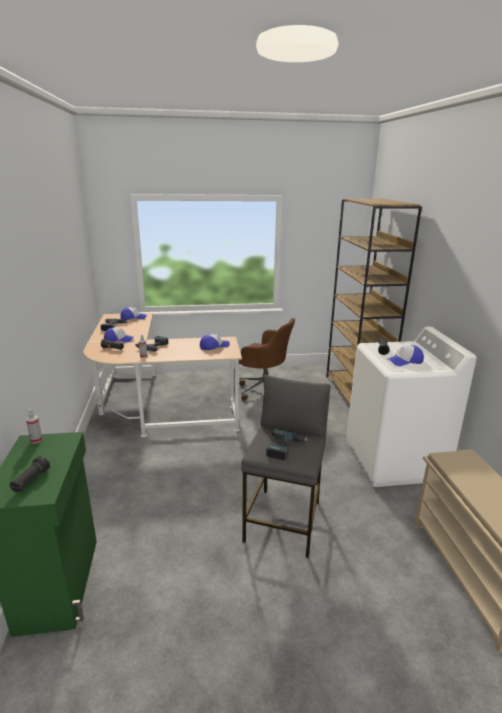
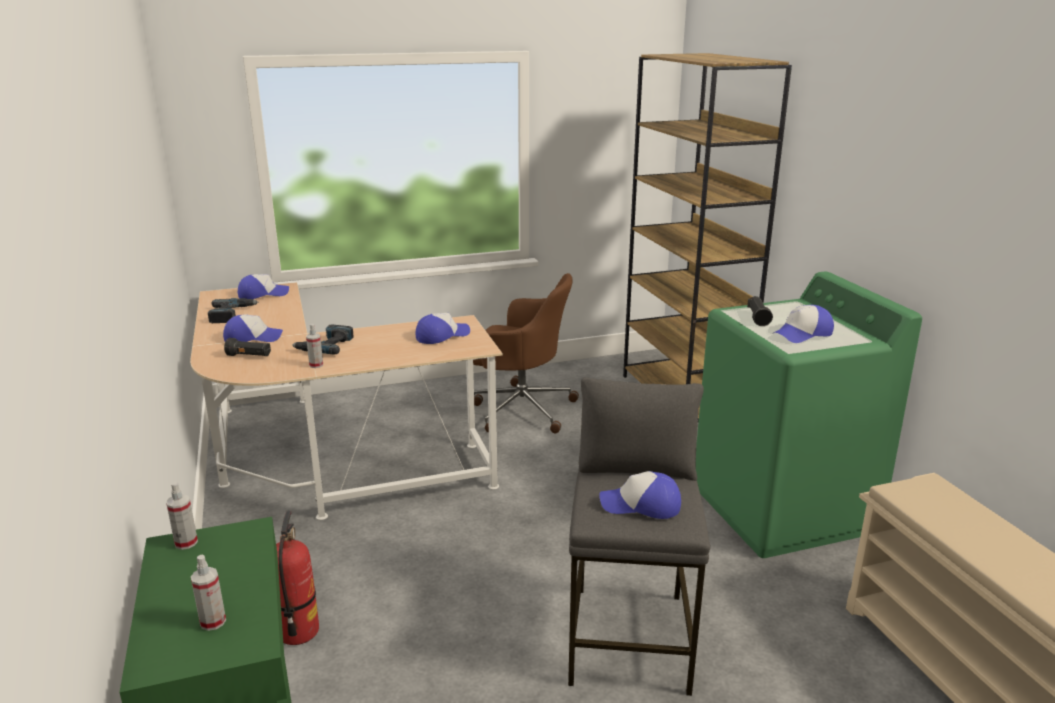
camera: 10 degrees left, 0 degrees up
black flashlight [10,456,50,492] -> spray bottle [191,555,226,631]
power drill [266,429,309,460] -> cap [599,471,681,519]
white washing machine [346,327,477,487] -> green washing machine [696,272,922,558]
none -> fire extinguisher [276,511,319,645]

